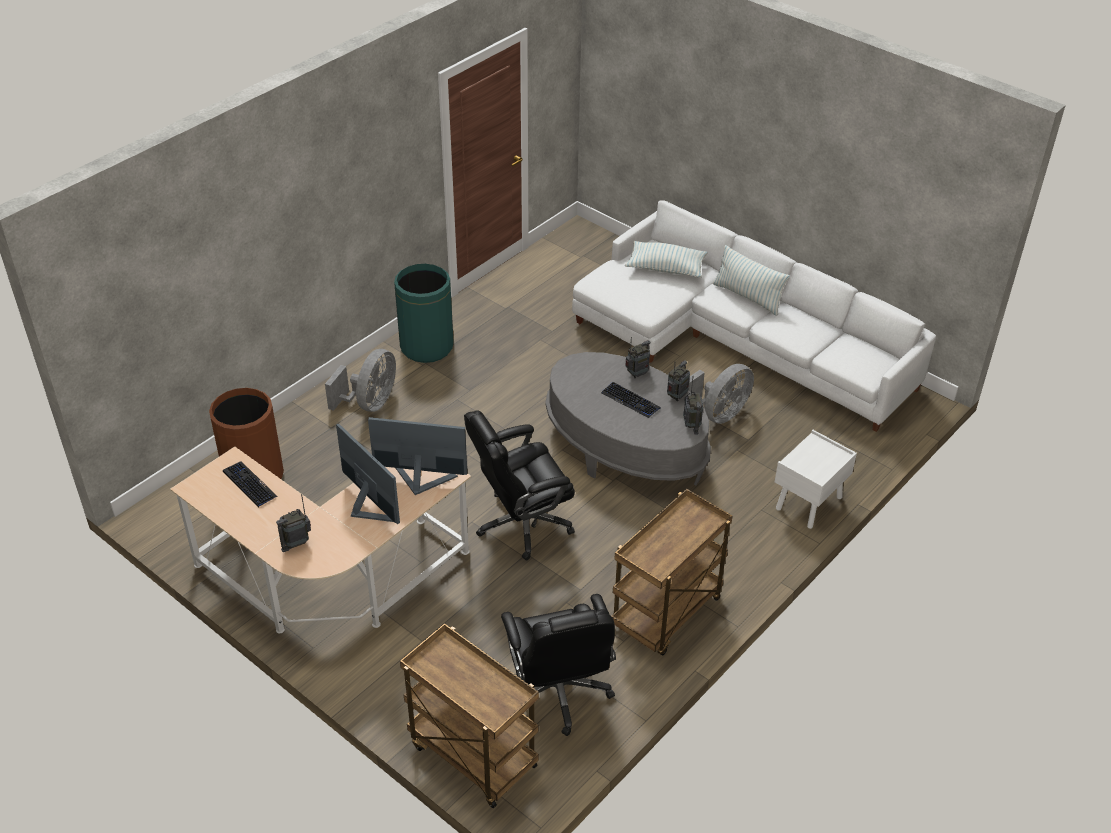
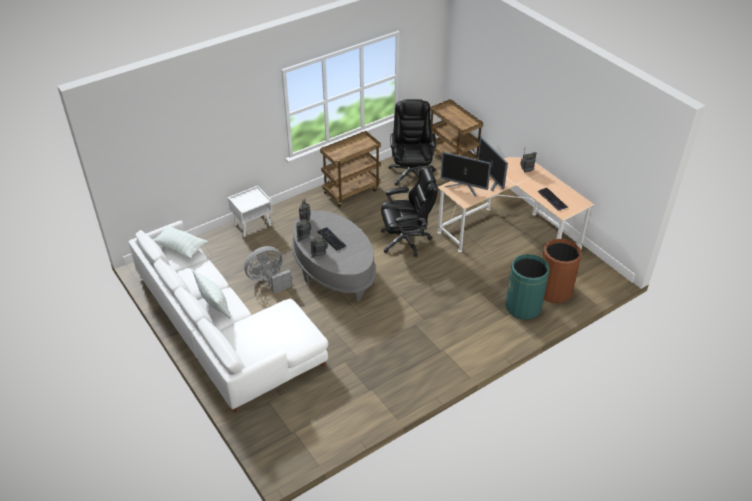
camera: 165 degrees left, 0 degrees up
grey fan [325,349,396,412] -> none
green trash can [394,264,454,363] -> green trash can moved to [506,254,550,320]
pillow [625,241,708,278] -> pillow moved to [153,226,208,258]

